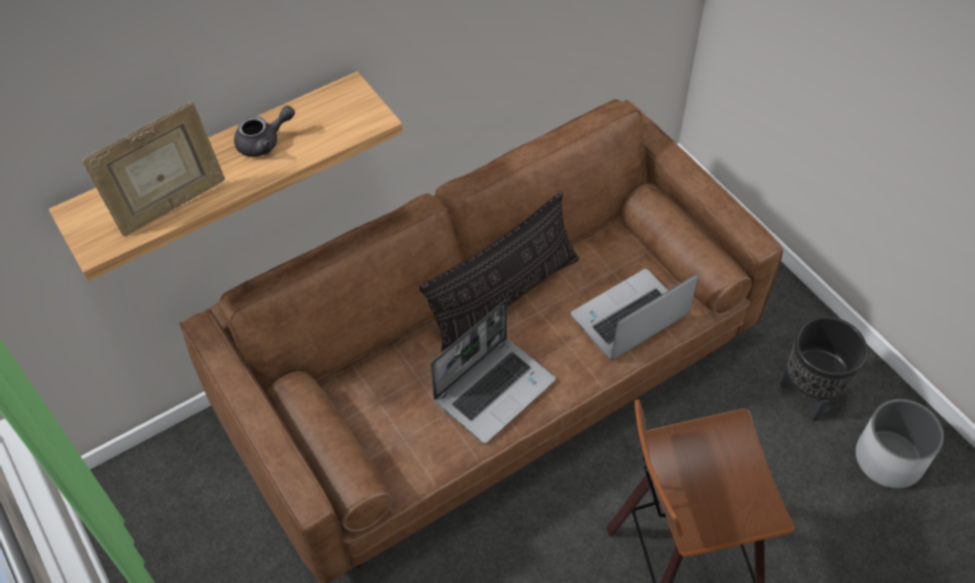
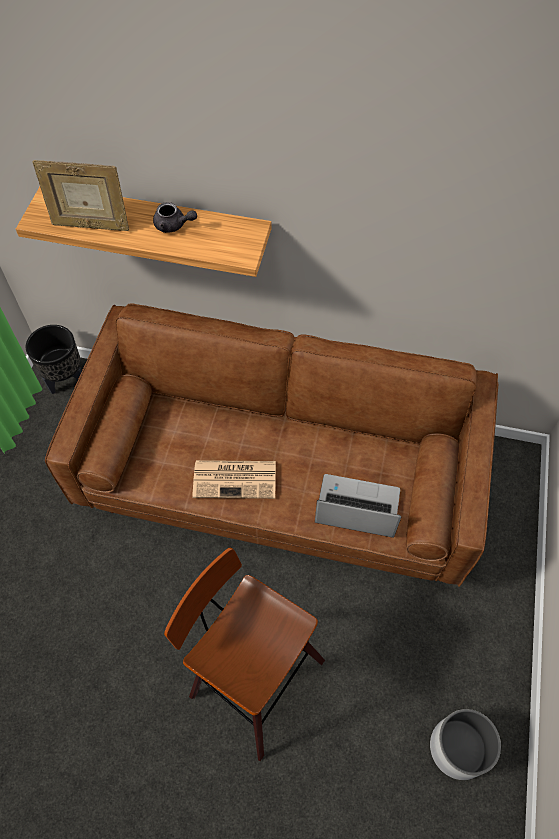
camera: 45 degrees right, 5 degrees up
pillow [419,191,579,353] -> none
laptop [430,300,556,444] -> newspaper [192,460,276,499]
black planter [780,316,867,421] -> black planter moved to [26,325,82,394]

